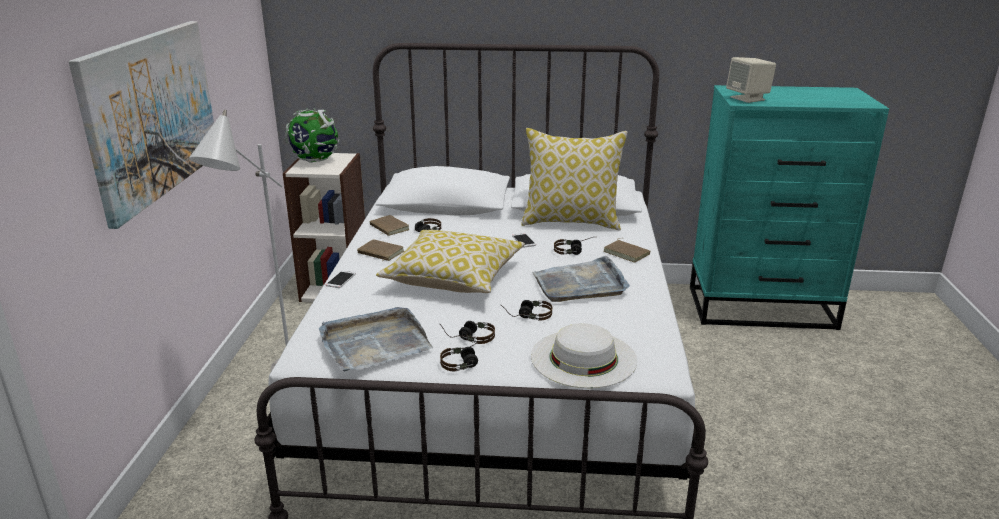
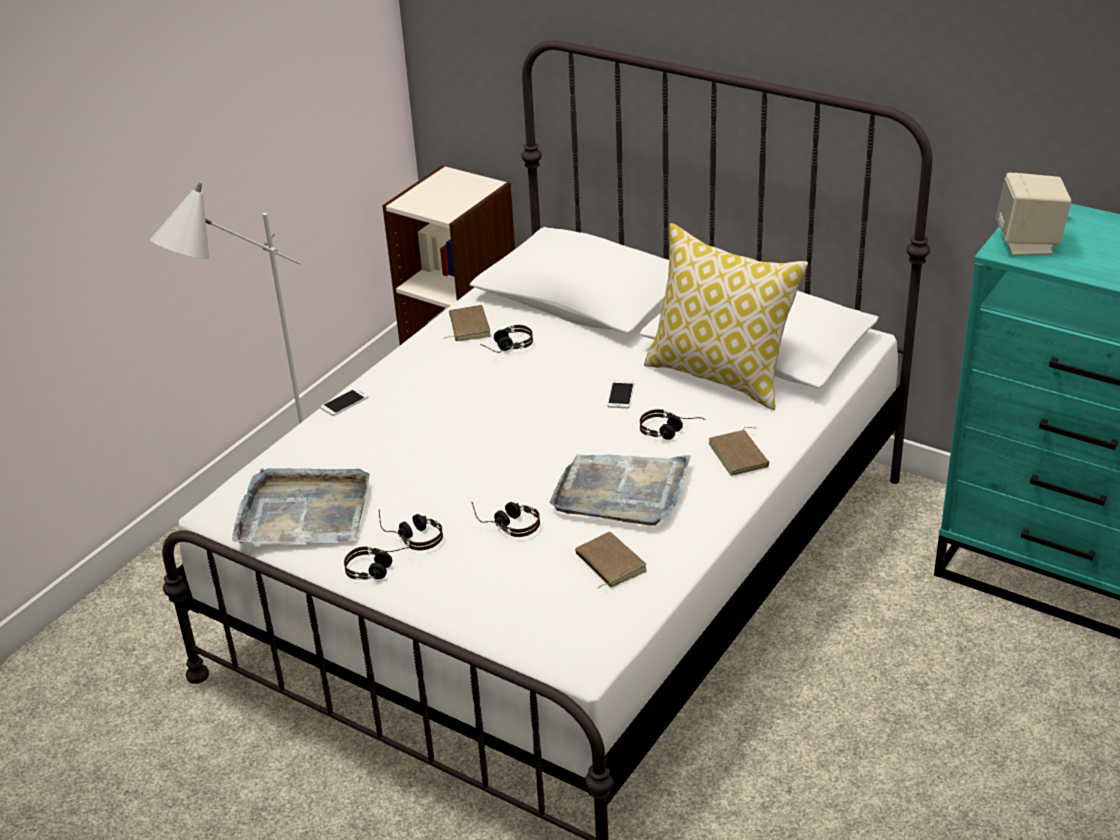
camera: 30 degrees right, 10 degrees up
picture [69,21,214,229] -> none
globe [285,109,339,163] -> none
brown book [357,239,404,261] -> brown book moved to [575,532,647,589]
pillow [376,230,525,293] -> none
white hat [531,323,637,388] -> none

